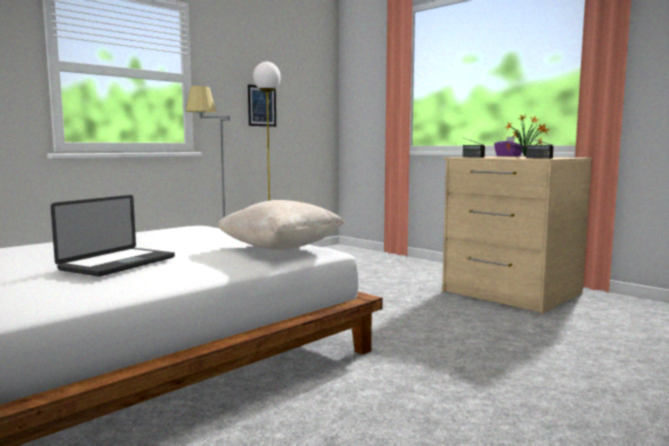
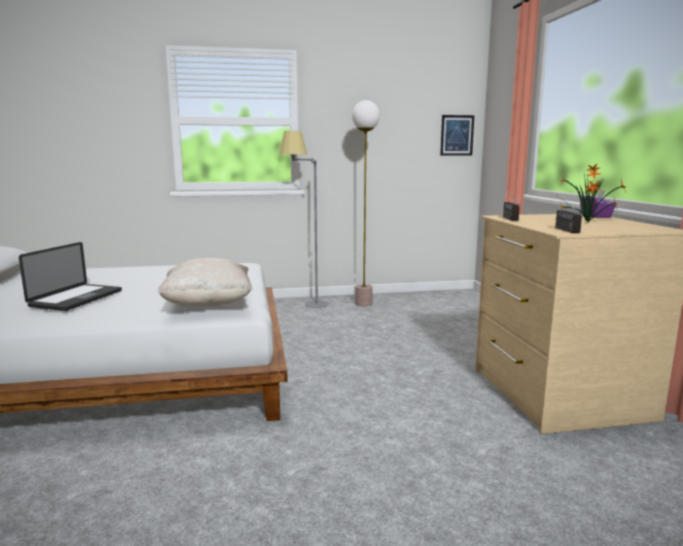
camera: 35 degrees right, 5 degrees up
laptop [51,195,175,277] -> laptop turned 45 degrees counterclockwise [19,242,122,311]
picture [248,84,276,127] -> picture moved to [440,115,474,156]

